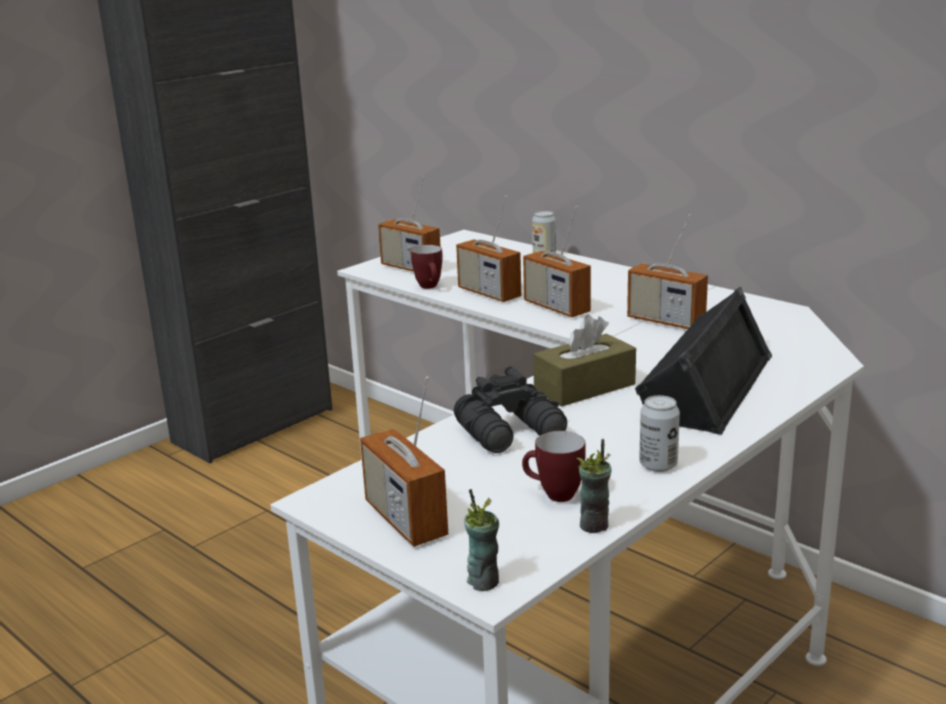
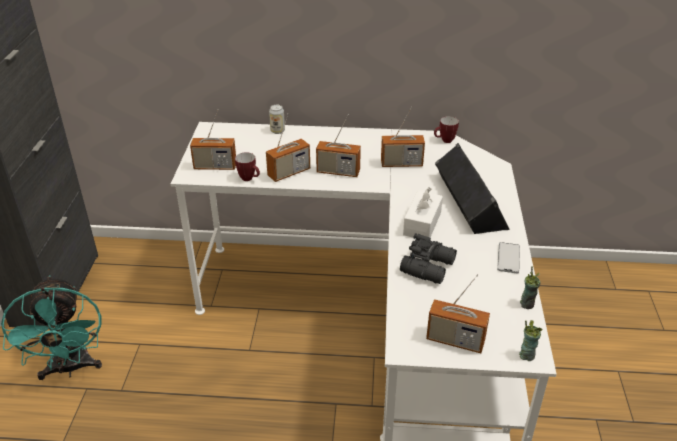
camera: 40 degrees left, 15 degrees up
radio [456,196,521,302] -> radio turned 45 degrees counterclockwise [266,113,310,182]
mug [522,431,586,502] -> mug moved to [434,116,459,143]
brown tissue box [533,315,636,407] -> white tissue box [403,187,443,238]
can [640,395,680,472] -> phone [497,242,520,273]
none -> turquoise fan [1,275,102,380]

